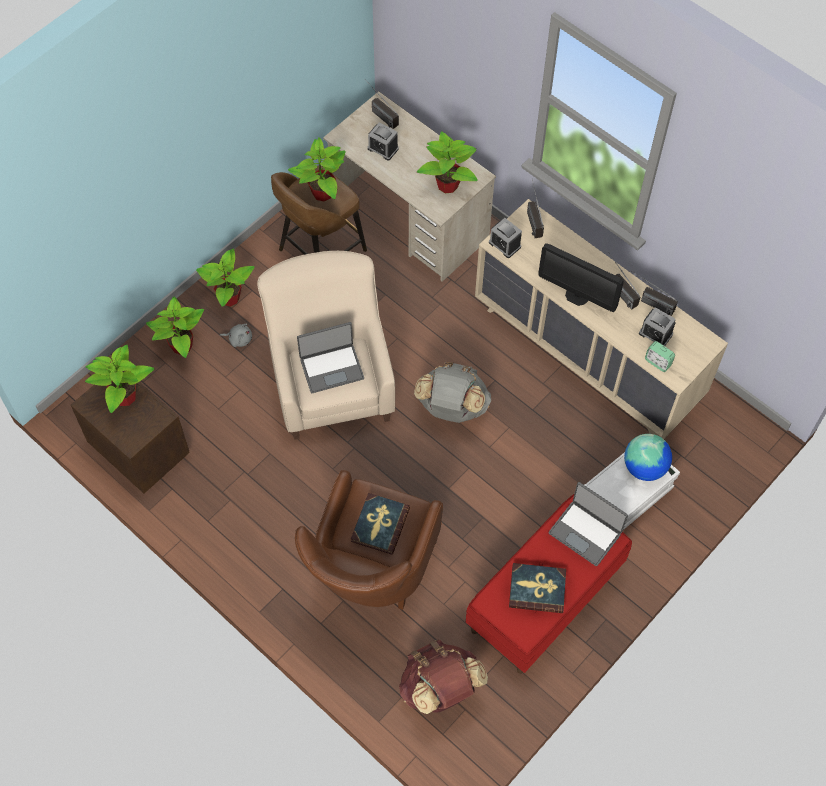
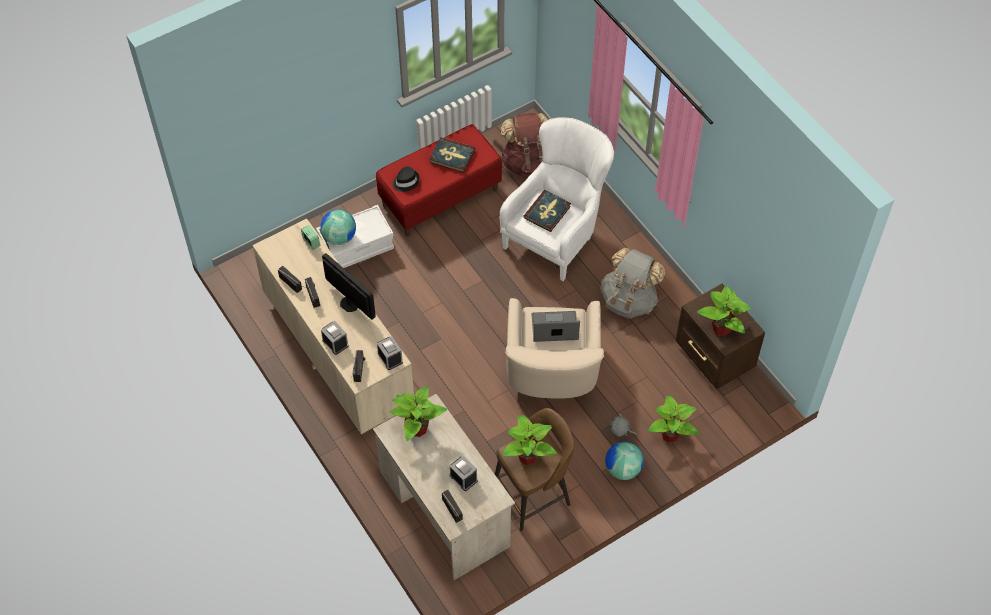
camera: 165 degrees left, 5 degrees down
potted plant [196,248,254,307] -> globe [605,442,644,480]
brown armchair [295,470,443,610] -> white armchair [500,117,614,281]
grey backpack [414,362,491,423] -> grey backpack moved to [600,248,665,319]
laptop [549,482,628,566] -> black hat [393,166,420,192]
alarm clock [639,307,676,346] -> alarm clock moved to [321,321,349,355]

